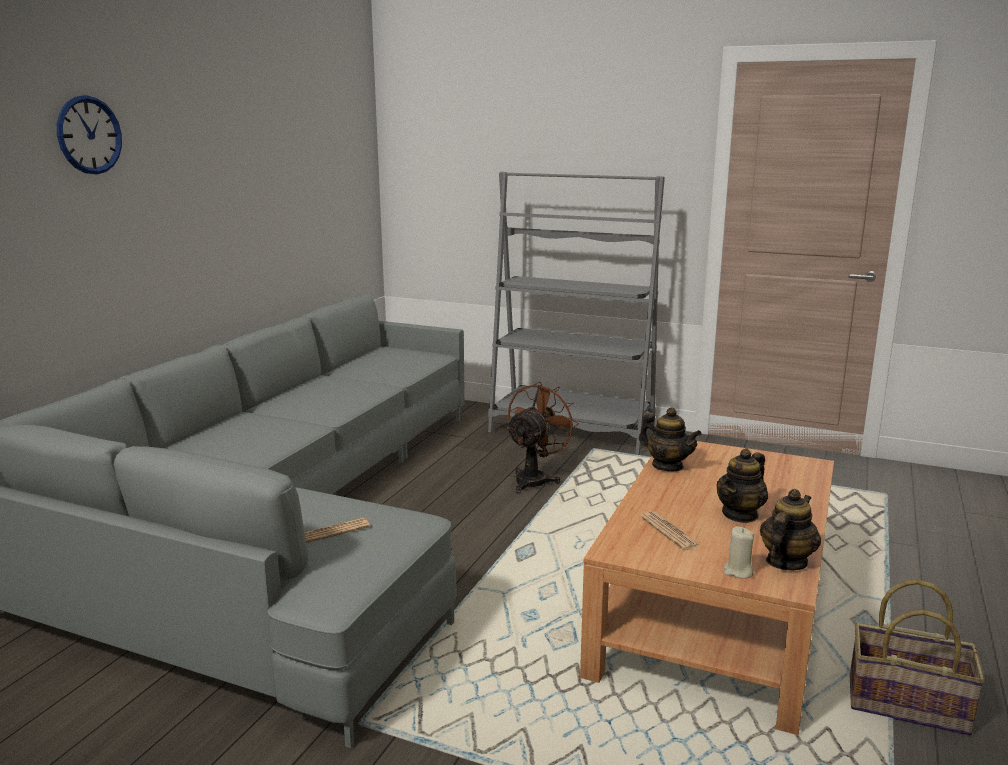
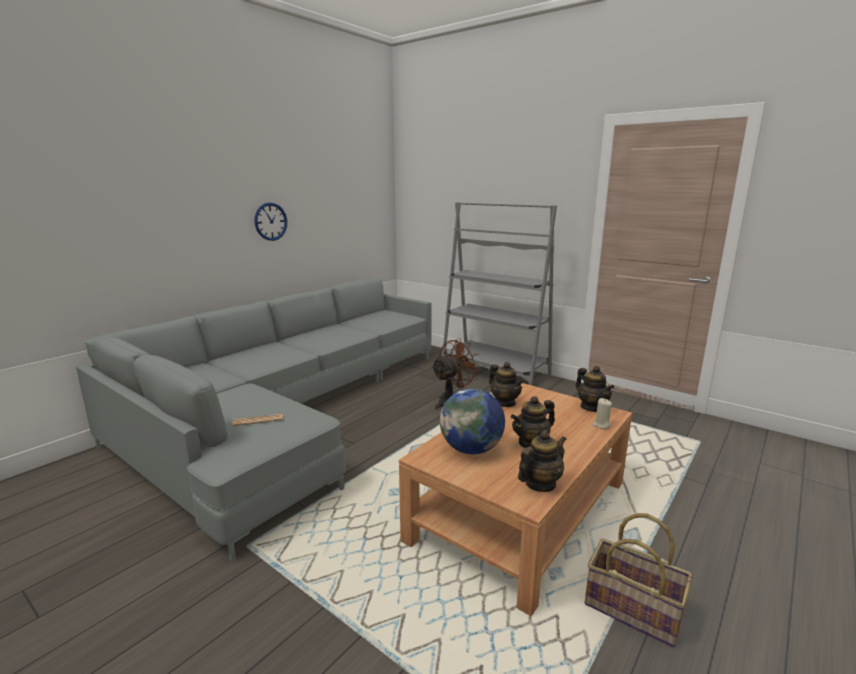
camera: 15 degrees right, 0 degrees up
wall clock [57,95,122,174] -> wall clock moved to [255,202,287,241]
newspaper [640,512,701,550] -> globe [440,388,505,454]
beige candle [724,526,754,579] -> beige candle moved to [592,398,612,429]
none -> teapot [576,366,615,412]

